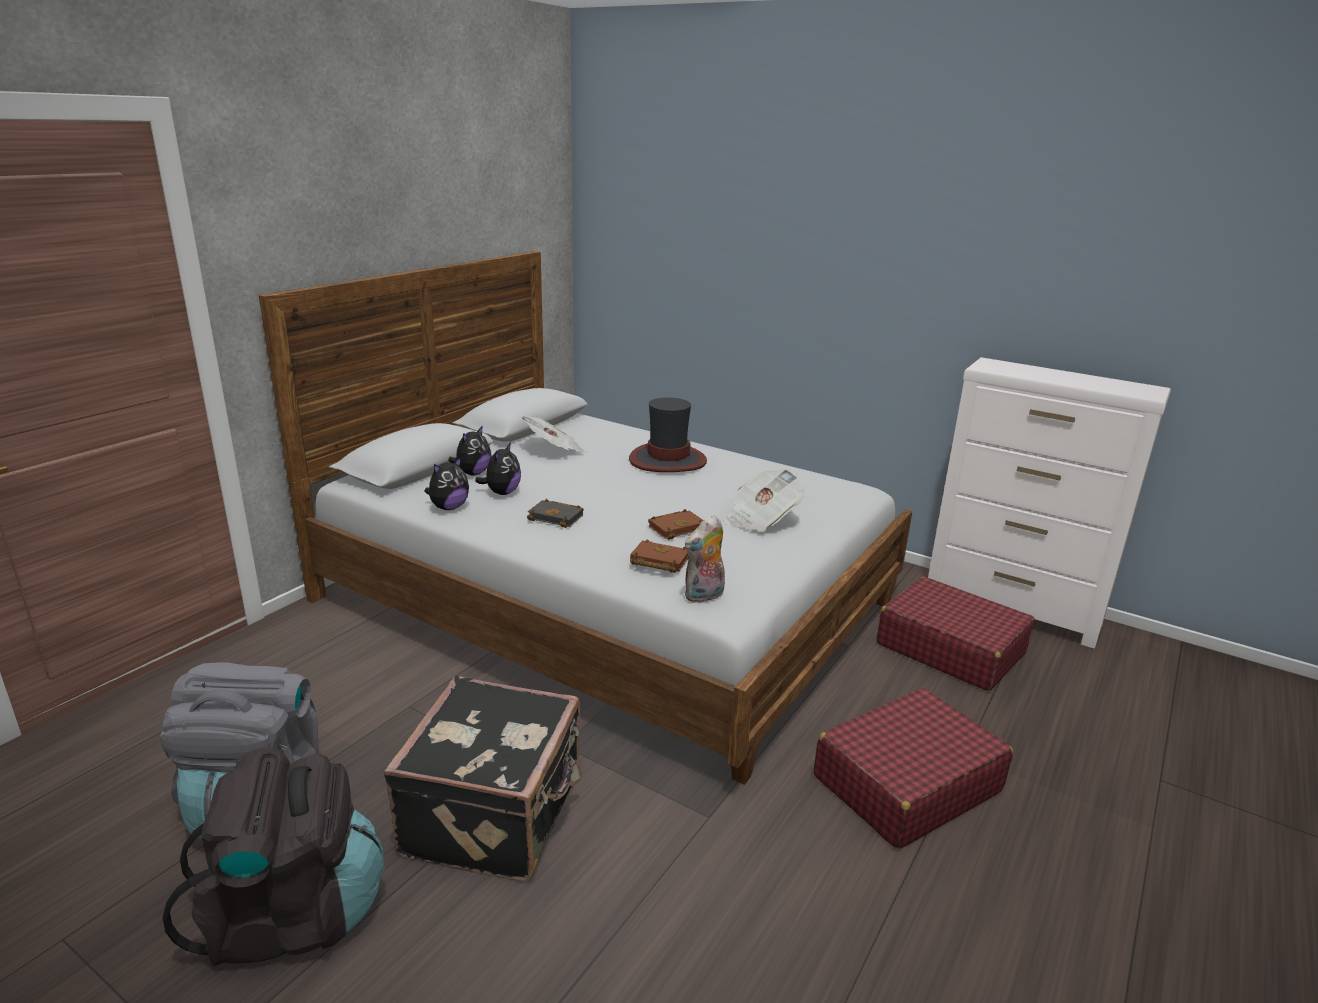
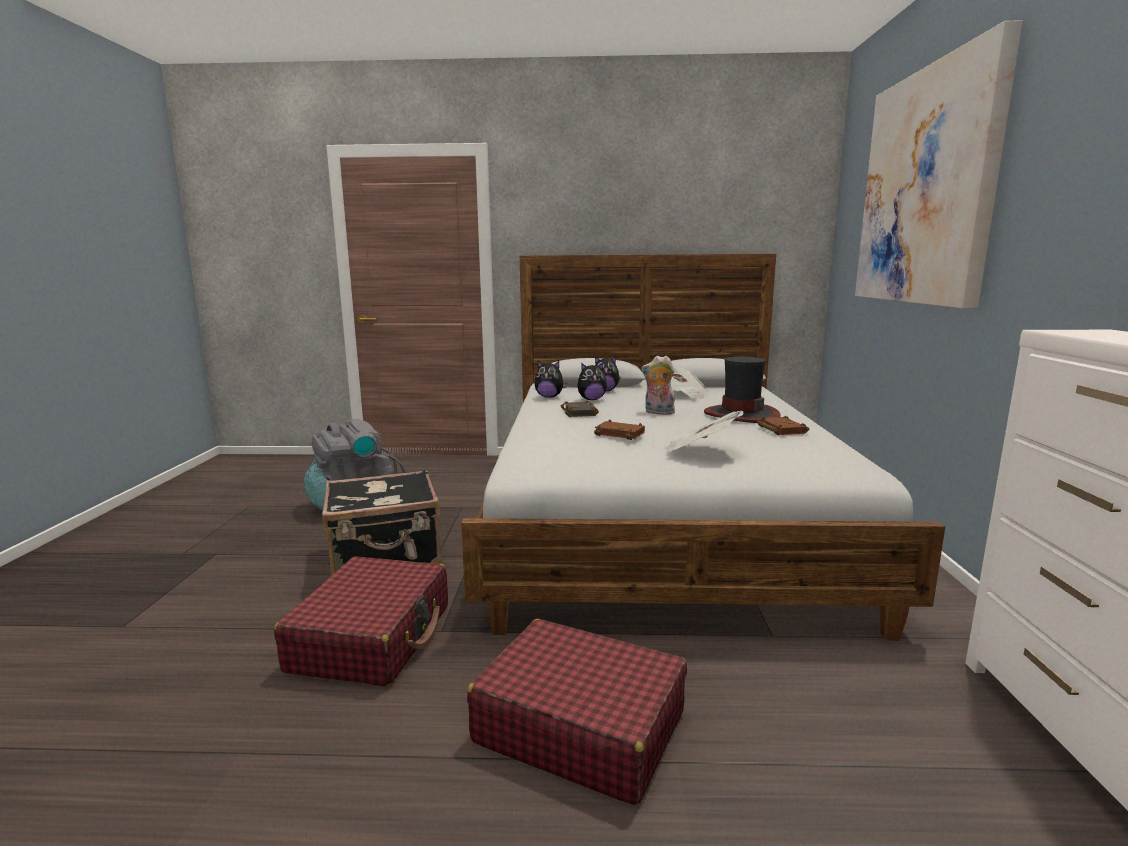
camera: 60 degrees right, 10 degrees down
black backpack [163,748,384,966] -> none
brown book [630,539,689,573] -> brown book moved to [757,416,809,435]
plush toy [685,515,725,604] -> plush toy moved to [641,356,677,415]
red suitcase [876,577,1035,691] -> red suitcase moved to [274,556,448,687]
none -> picture [855,20,1023,308]

